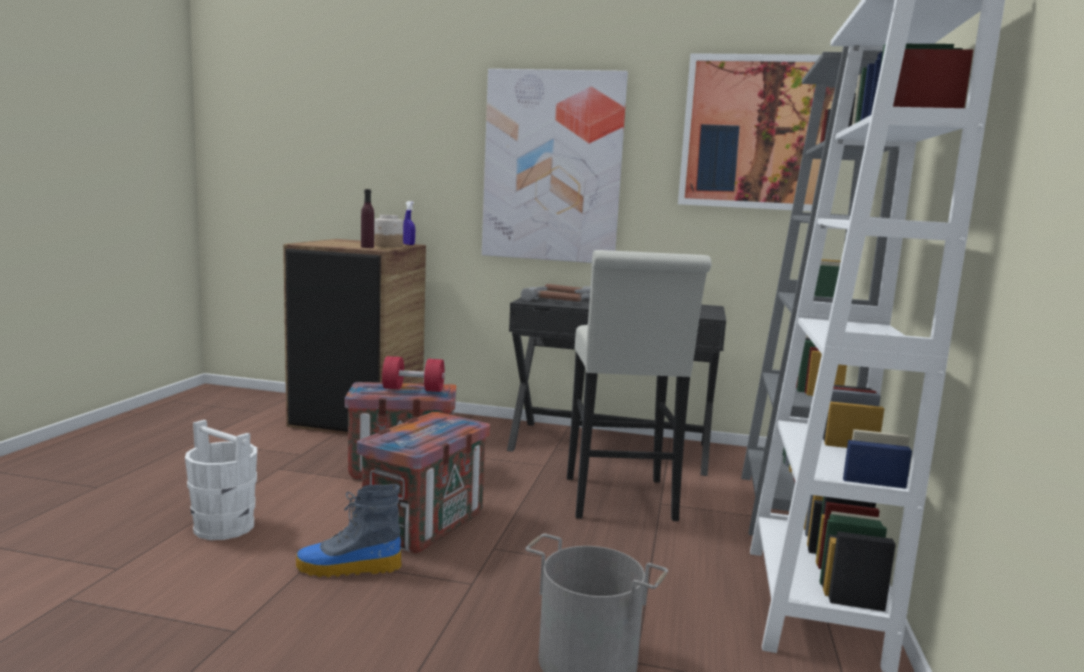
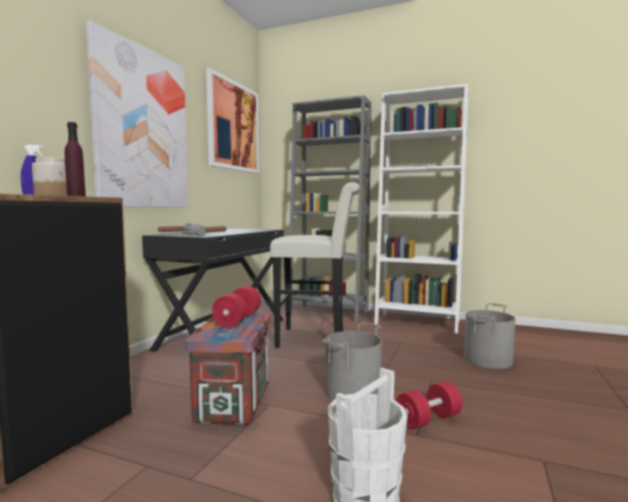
camera: 80 degrees left, 5 degrees down
boot [296,484,402,577] -> red dumbbell [396,381,462,429]
crate [357,412,490,553] -> grey bucket [322,323,382,401]

